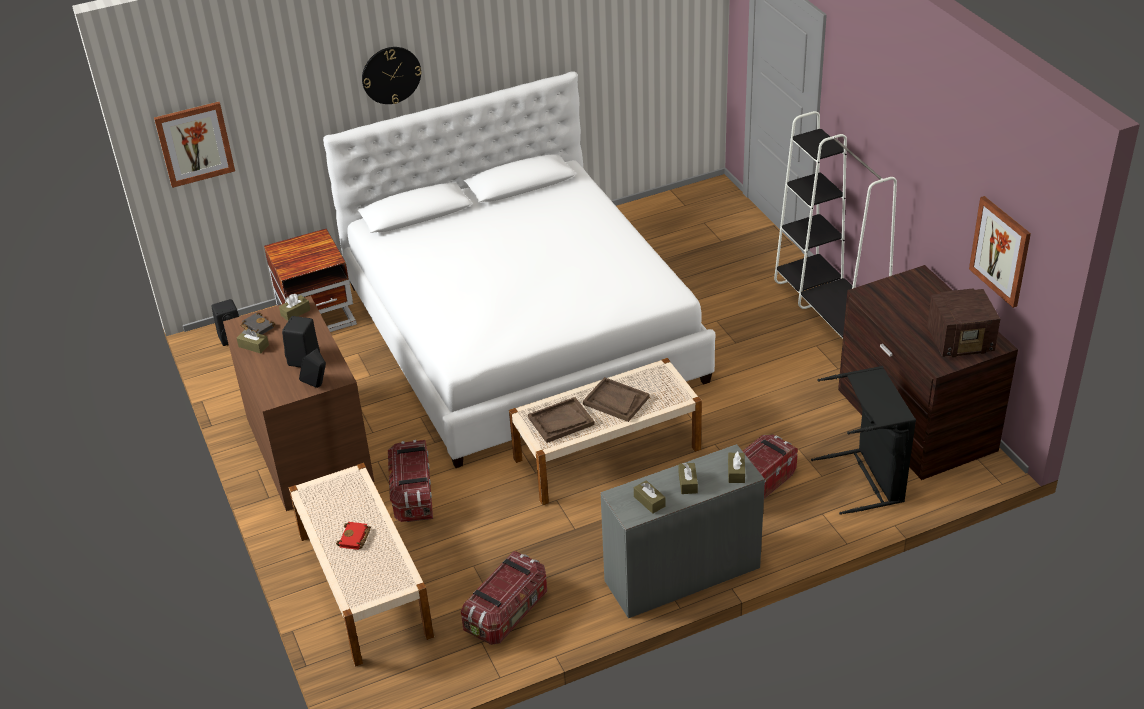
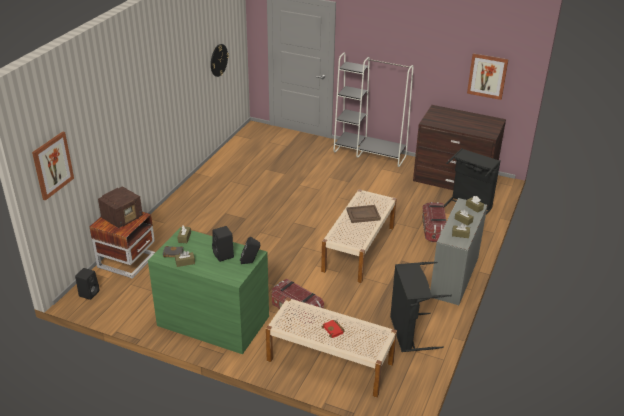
camera: 45 degrees left, 5 degrees down
brown dresser [223,296,374,511] -> green dresser [148,227,269,354]
white bed [323,71,716,468] -> none
wall clock [362,47,421,104] -> wall clock moved to [211,44,229,77]
storage box [461,551,547,645] -> black laundry basket [390,262,452,352]
brown tray [528,397,595,443] -> none
radio [927,288,1000,357] -> radio moved to [98,186,143,228]

